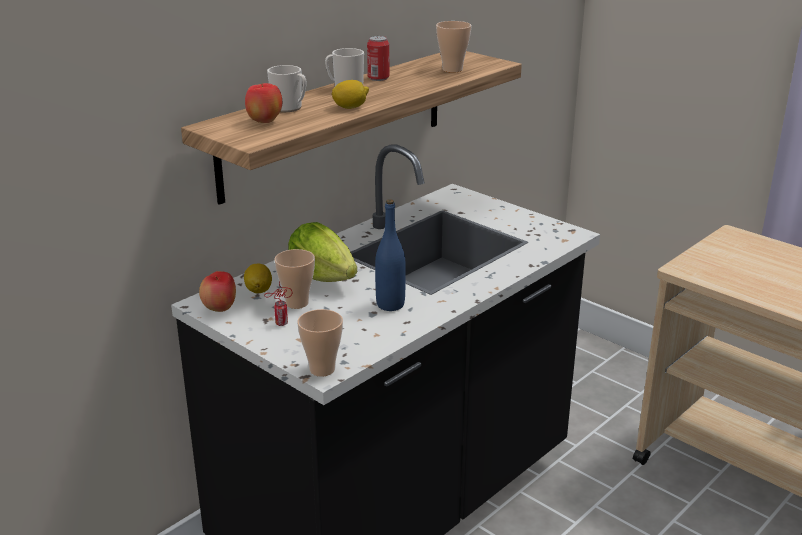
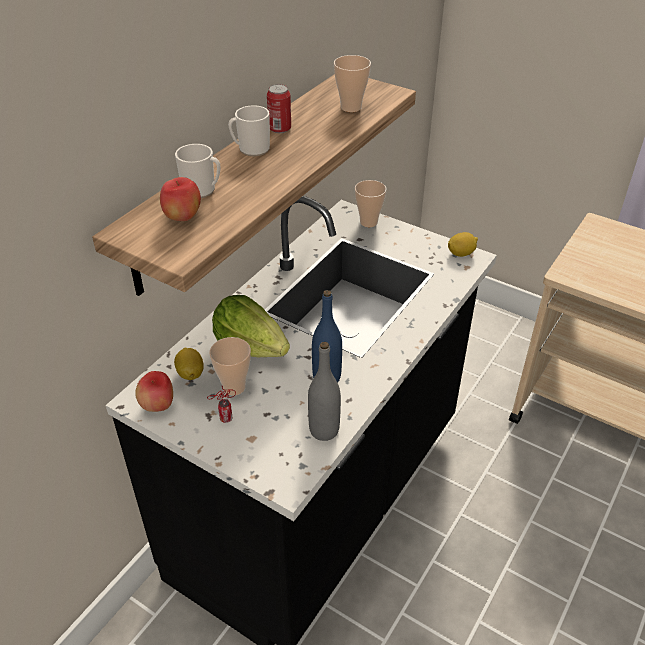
camera: 10 degrees left, 15 degrees up
cup [297,309,343,377] -> cup moved to [355,180,386,227]
lemon [331,80,369,109] -> lemon moved to [448,232,478,257]
none -> grey bottle [308,342,341,441]

